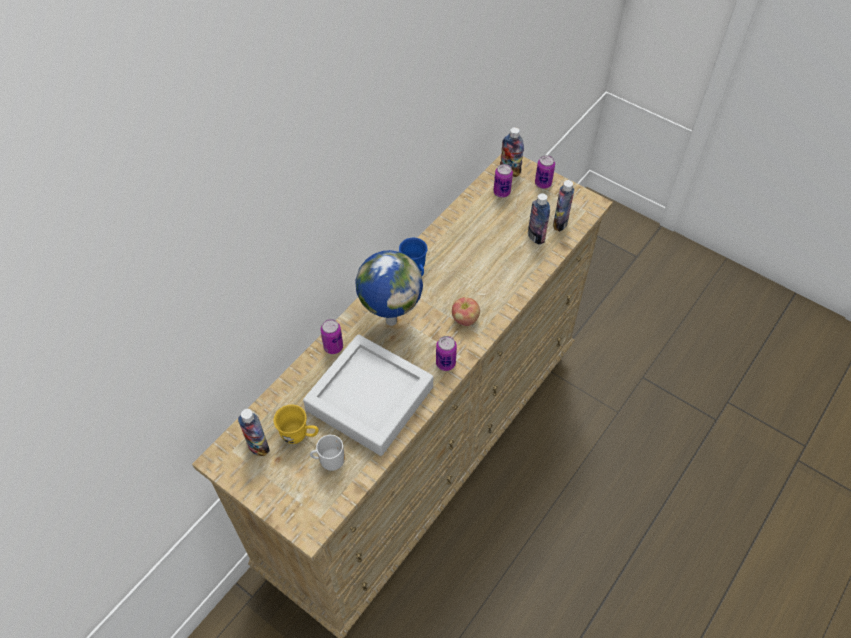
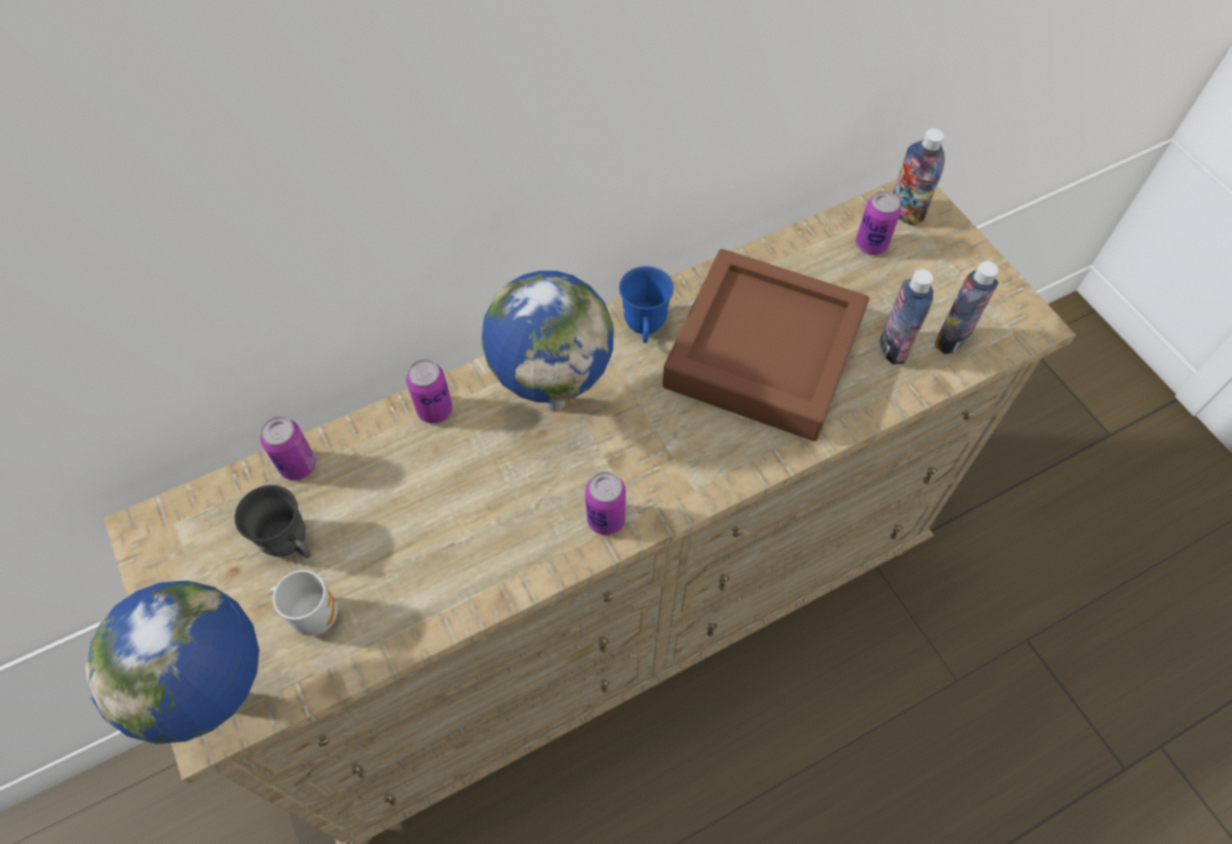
camera: 25 degrees right, 5 degrees up
bottle [238,409,270,456] -> none
yellow mug [273,404,318,444] -> grey mug [234,485,311,558]
grey tray [303,334,433,456] -> none
apple [452,297,480,326] -> none
can [535,155,555,189] -> can moved to [260,417,316,480]
none -> globe [85,581,259,744]
none -> brown tray [662,249,869,441]

